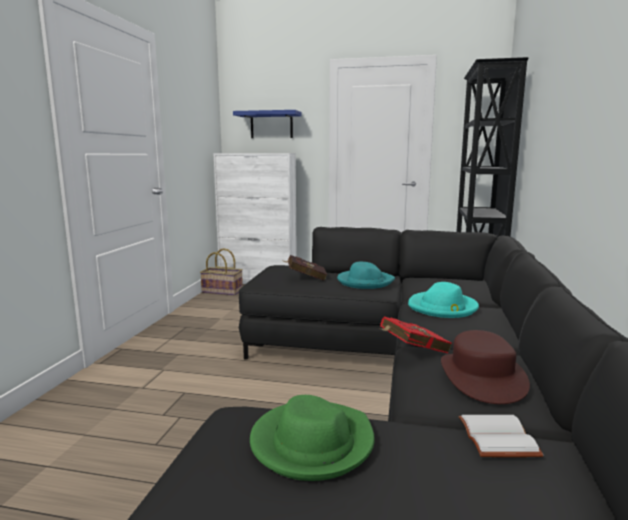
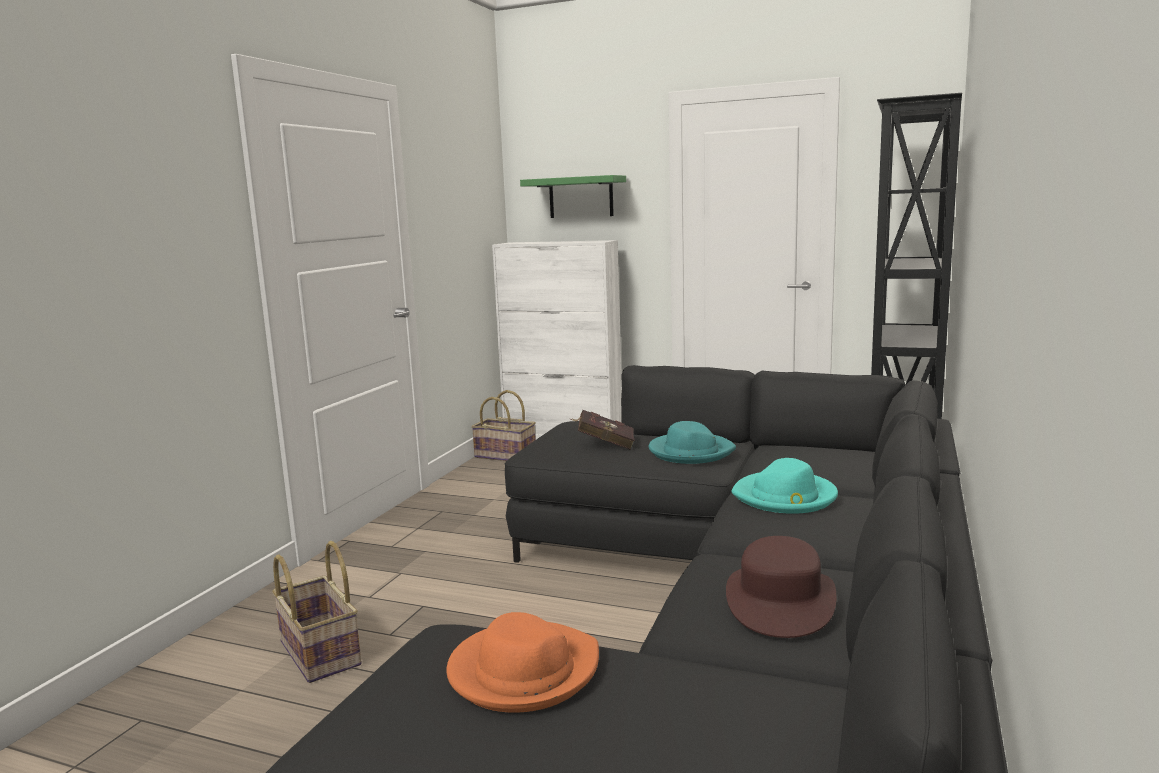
camera: 10 degrees right, 0 degrees up
blue shelf [233,110,302,138] -> green shelf [520,175,626,218]
green hat [250,395,375,481] -> orange hat [447,612,599,713]
red book [380,316,452,353] -> none
white book [458,415,544,457] -> none
none -> basket [272,541,362,683]

